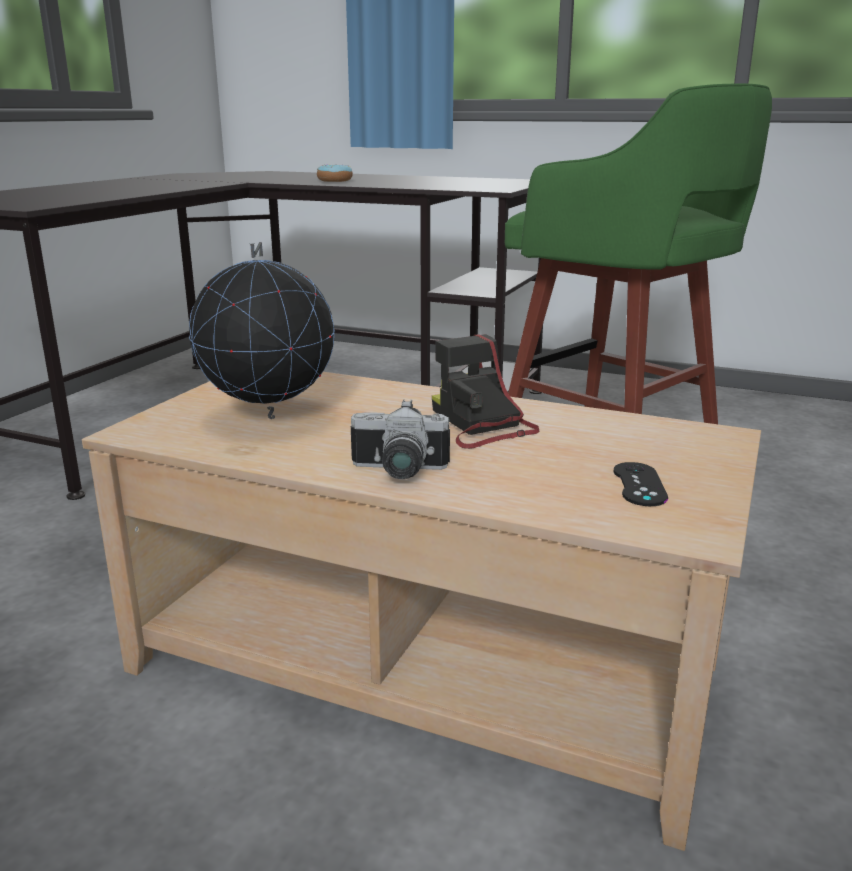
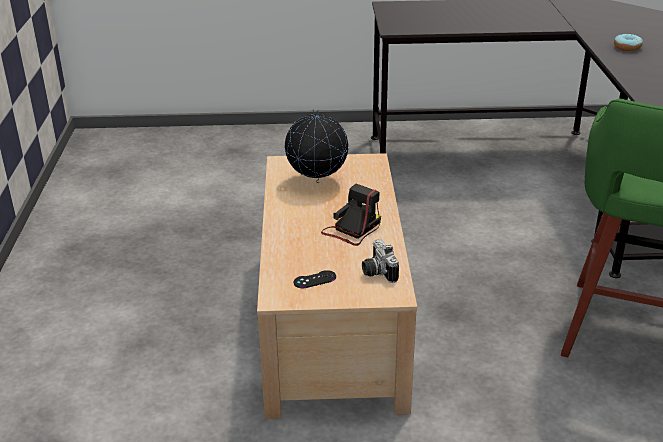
camera: 65 degrees right, 10 degrees up
camera [351,400,450,479] -> camera moved to [362,239,399,283]

